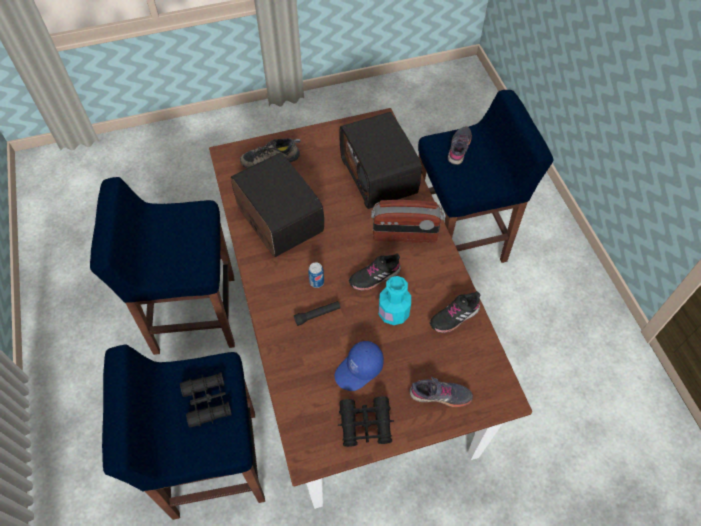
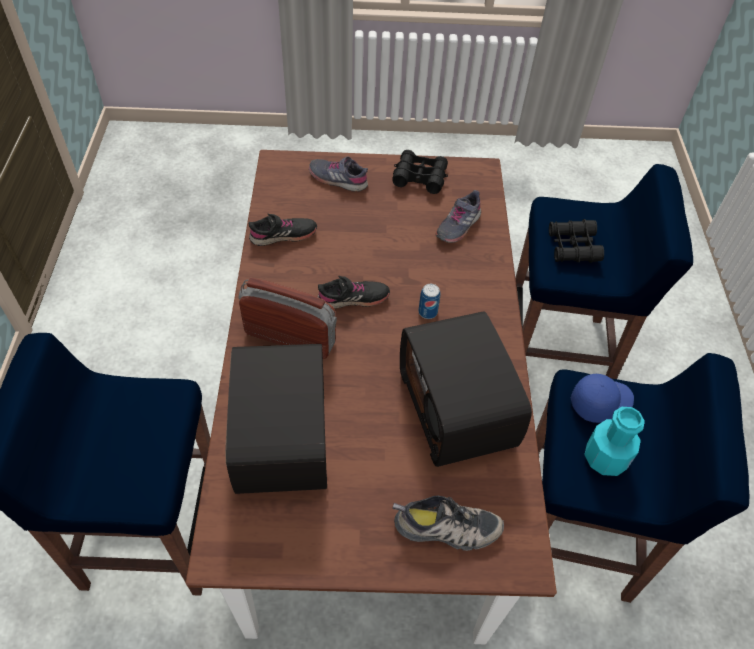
camera: 165 degrees left, 5 degrees down
black flashlight [294,301,340,326] -> none
blue cap [335,341,384,391] -> blue cap moved to [571,374,634,423]
turquoise bottle [379,276,411,325] -> turquoise bottle moved to [584,407,645,476]
grey shoe [448,126,472,165] -> grey shoe moved to [435,190,481,243]

